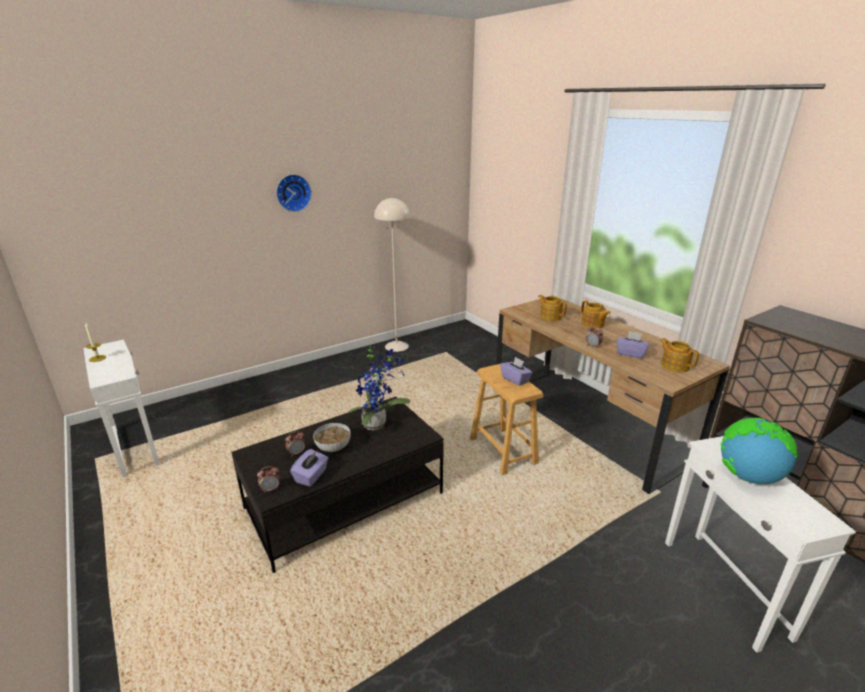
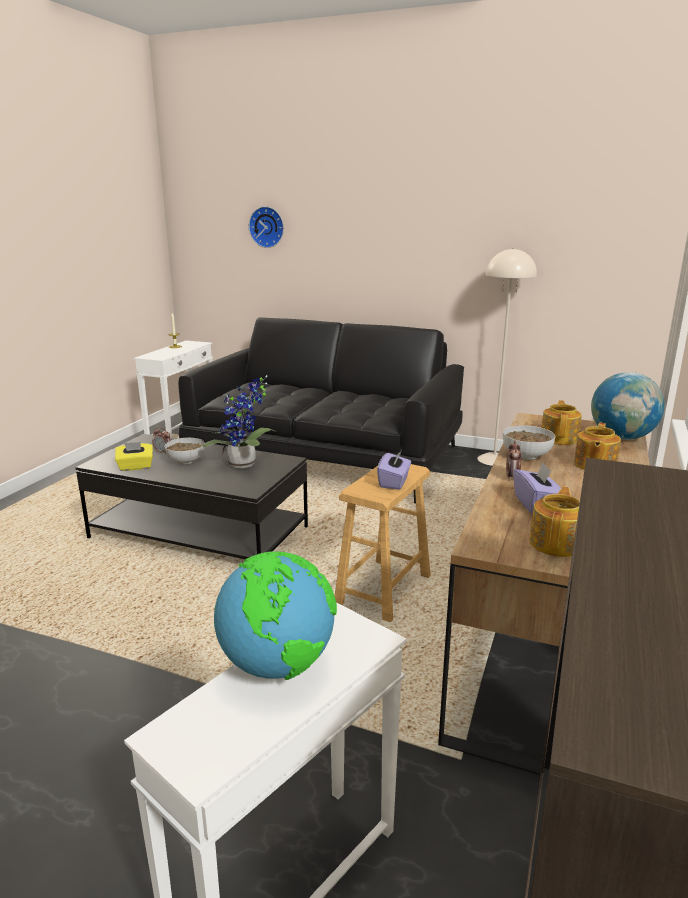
camera: 55 degrees right, 5 degrees down
alarm clock [257,466,280,493] -> none
wall clock [276,174,312,212] -> wall clock moved to [249,206,284,248]
purple tissue box [290,449,328,486] -> yellow tissue box [115,442,153,471]
none -> black sofa [178,317,464,504]
none -> bowl [503,425,555,460]
none -> globe [591,372,665,440]

